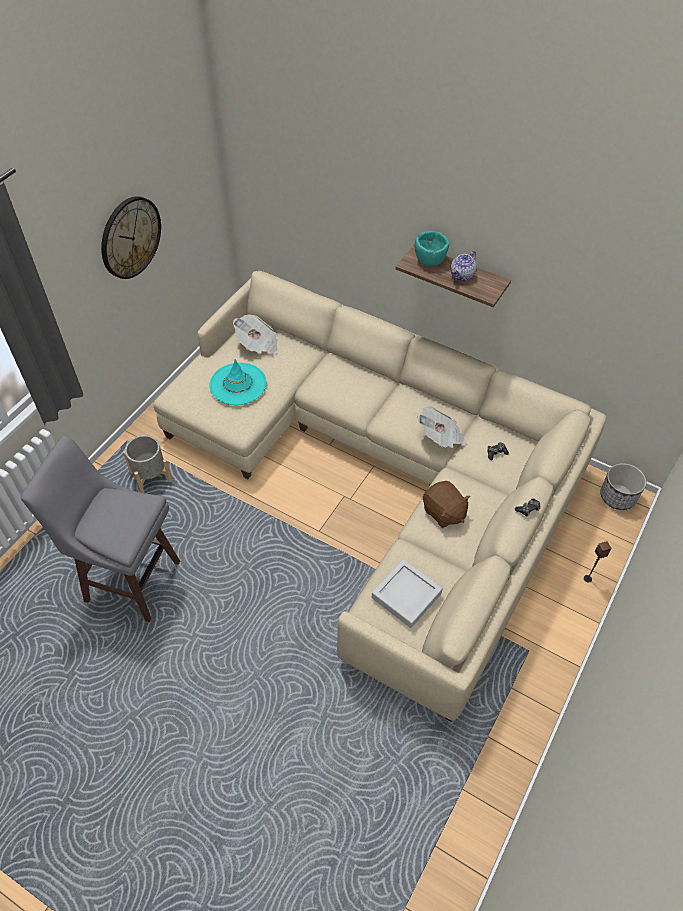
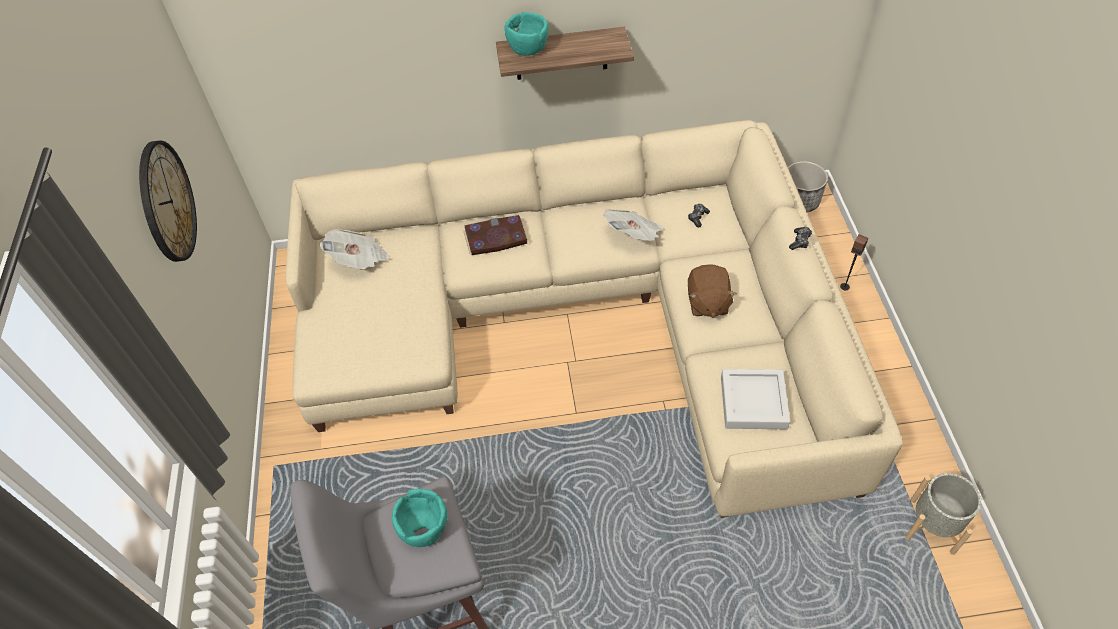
camera: 35 degrees left, 0 degrees up
grey planter [123,435,172,493] -> grey planter moved to [905,473,981,555]
turquoise hat [210,359,266,405] -> none
brown plush toy [423,481,470,528] -> brown plush toy turned 75 degrees clockwise [688,264,737,318]
teapot [451,250,477,281] -> none
none -> turquoise bowl [392,489,448,547]
none -> book [463,215,528,255]

